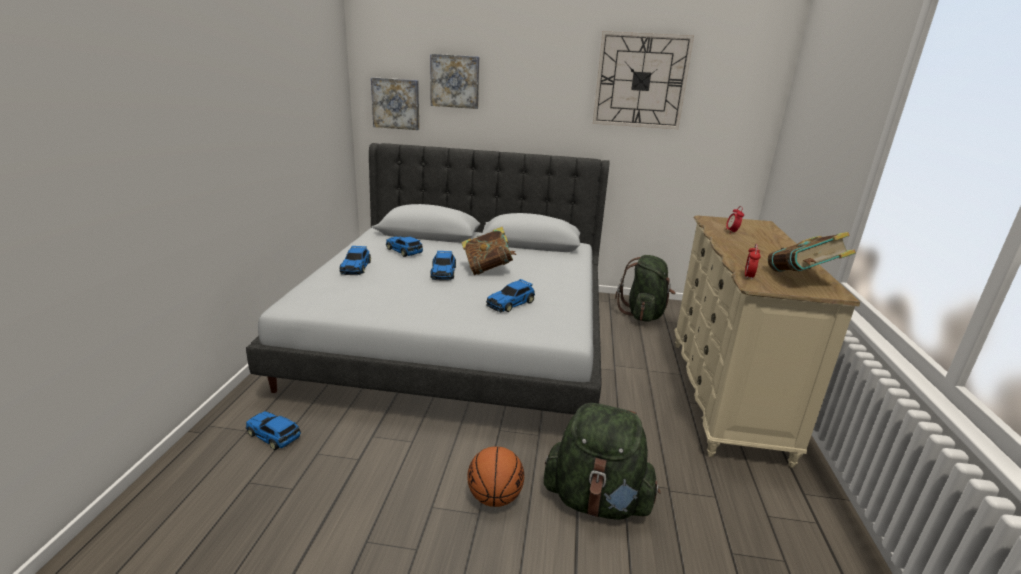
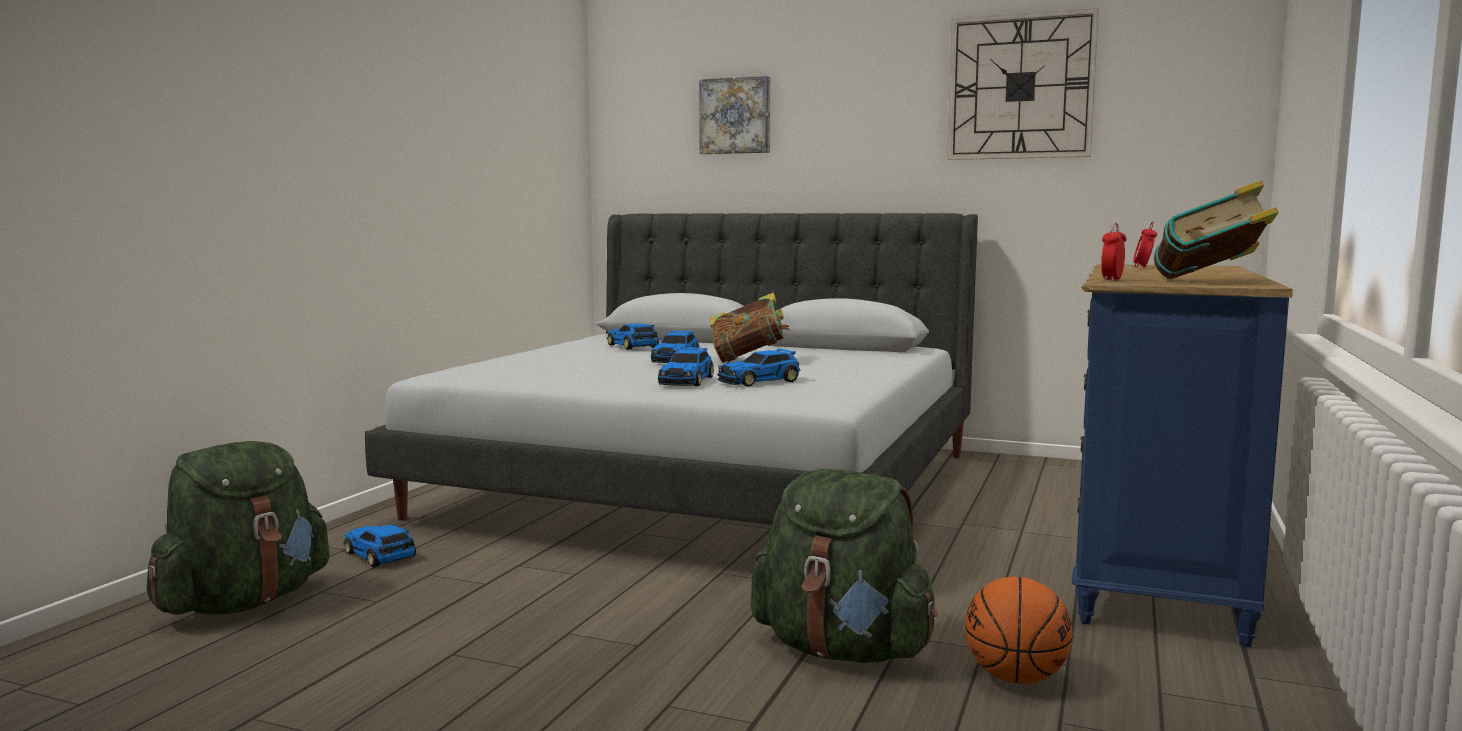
camera: 15 degrees right, 15 degrees down
toy car [340,246,371,275] -> toy car moved to [658,347,714,386]
picture [371,77,419,130] -> none
basketball [467,446,524,507] -> basketball moved to [965,577,1073,684]
green backpack [615,255,675,322] -> green backpack moved to [147,441,330,615]
beige dresser [674,215,860,468] -> blue dresser [1072,264,1293,647]

